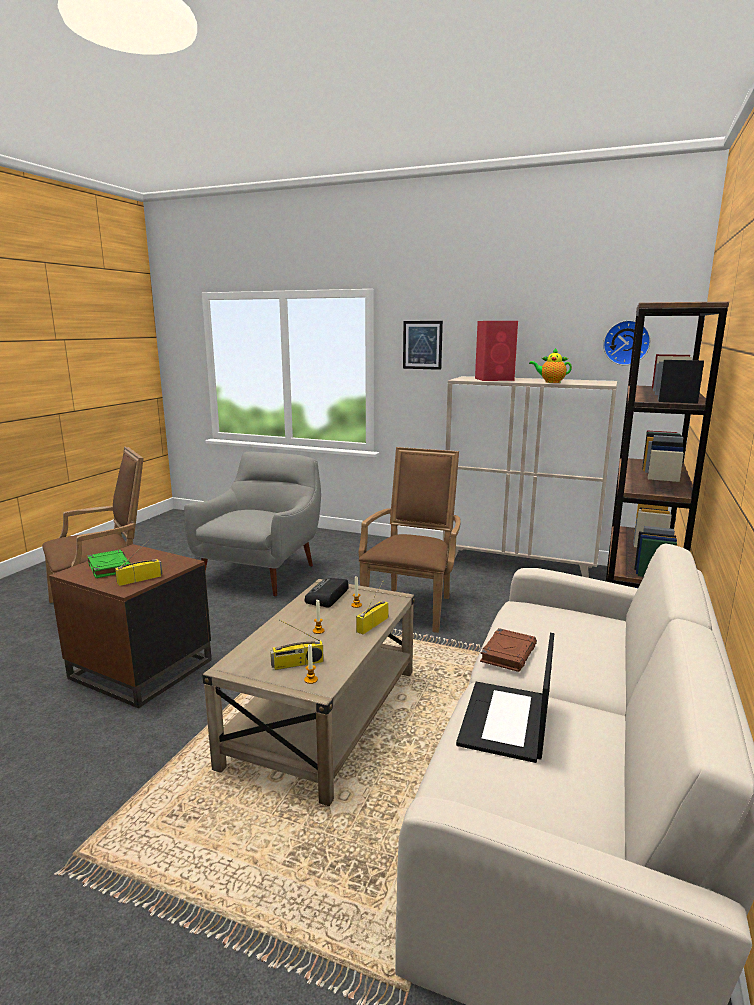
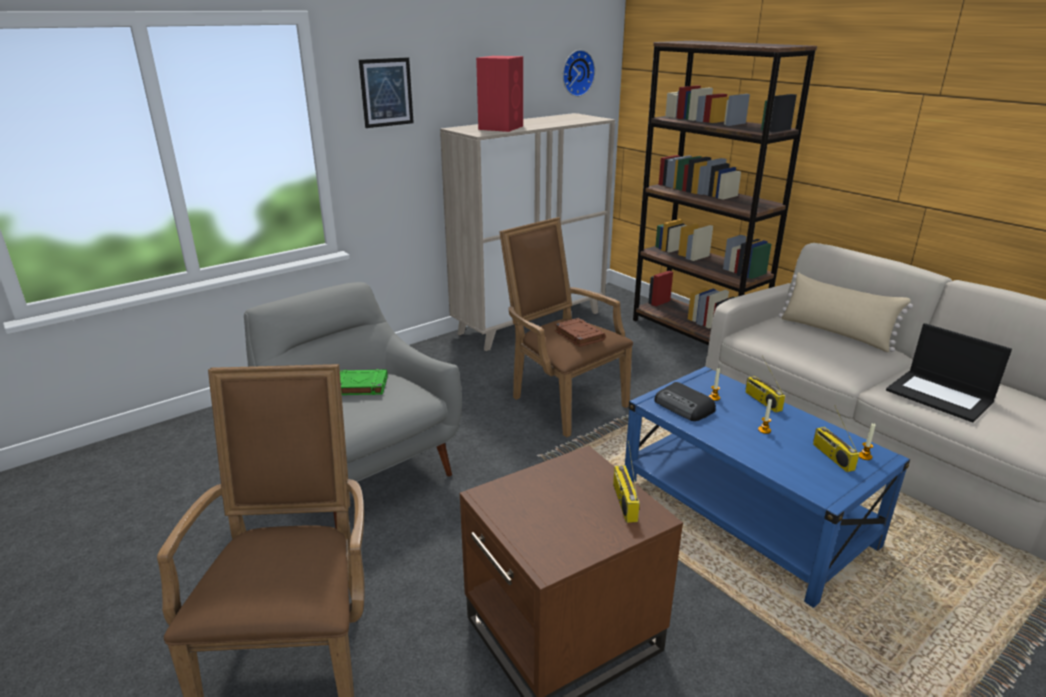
camera: 60 degrees left, 10 degrees up
green book [87,550,131,578] -> green book moved to [340,369,388,395]
beige coffee table [202,579,415,806] -> blue coffee table [625,367,910,608]
radio [270,619,324,670] -> radio turned 150 degrees clockwise [813,405,859,472]
brown book [480,628,537,672] -> brown book moved to [555,318,606,347]
teapot [529,348,572,383] -> none
none -> beige pillow [778,272,913,352]

